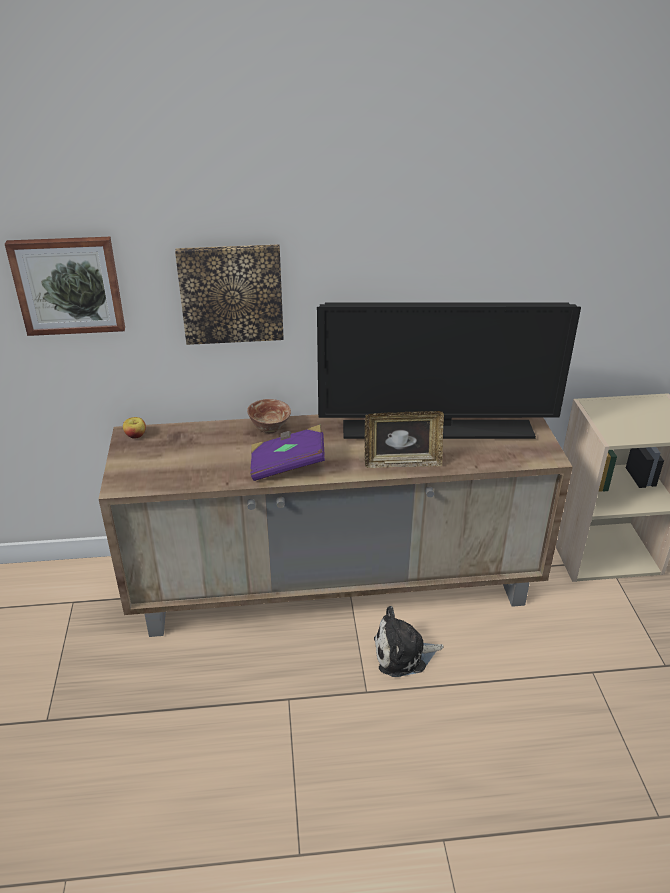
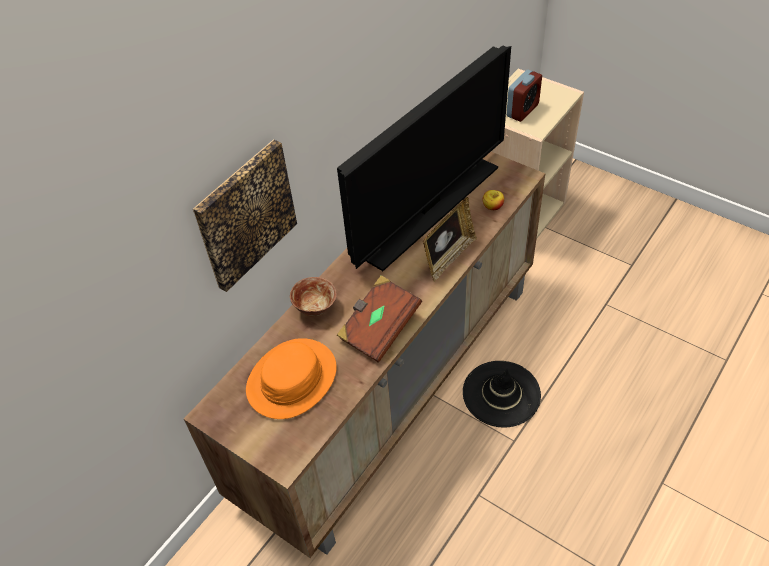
camera: 45 degrees left, 15 degrees up
picture [5,237,125,336] -> none
apple [123,417,146,439] -> apple moved to [483,190,504,210]
purple book [250,425,325,481] -> brown book [337,275,422,363]
plush toy [374,606,444,677] -> black hat [463,361,541,428]
none -> orange hat [246,338,337,419]
none -> alarm clock [506,70,542,122]

